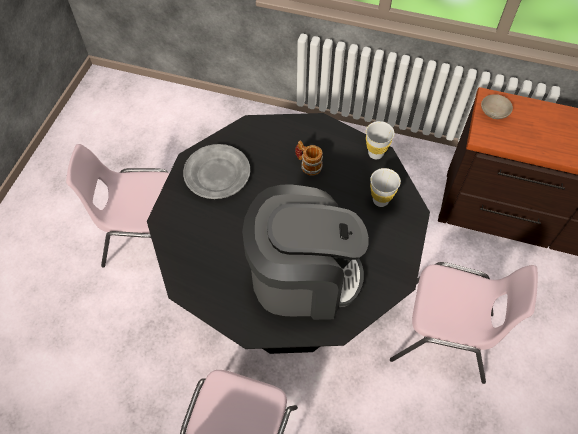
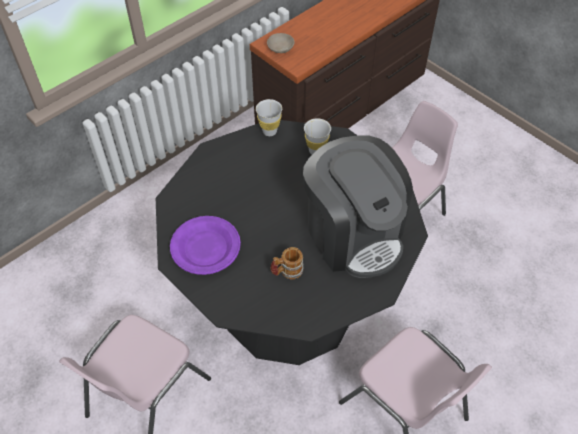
camera: 60 degrees left, 5 degrees down
grey plate [183,144,250,199] -> purple plate [170,216,241,275]
coffee machine [242,184,369,320] -> coffee machine turned 120 degrees clockwise [303,136,413,278]
mug [295,141,323,176] -> mug moved to [271,247,303,279]

